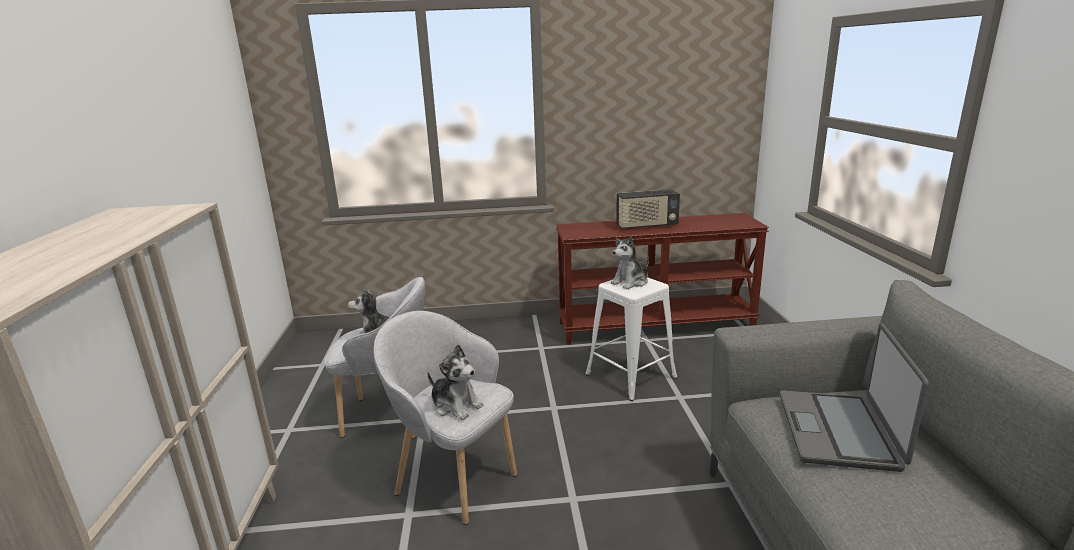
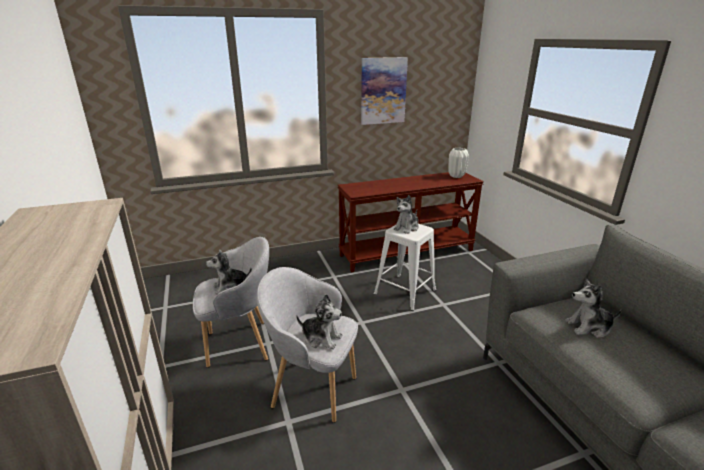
camera: 15 degrees left, 5 degrees up
radio [616,189,680,230] -> none
laptop [780,323,929,472] -> plush toy [565,279,622,338]
none -> picture [361,57,408,125]
none -> white vase [448,148,469,178]

